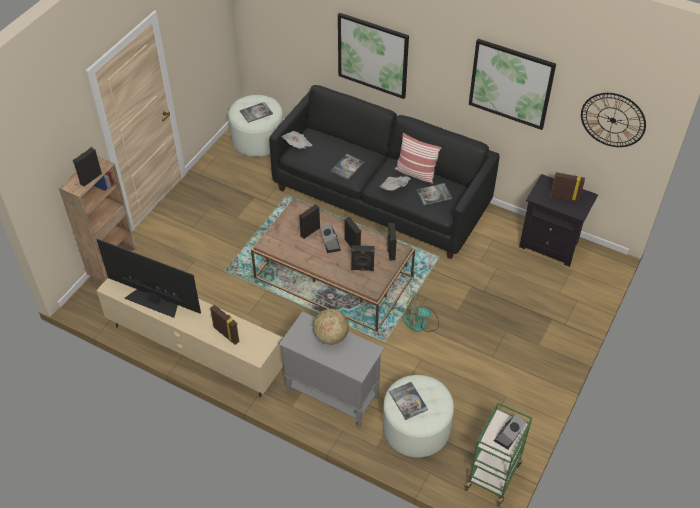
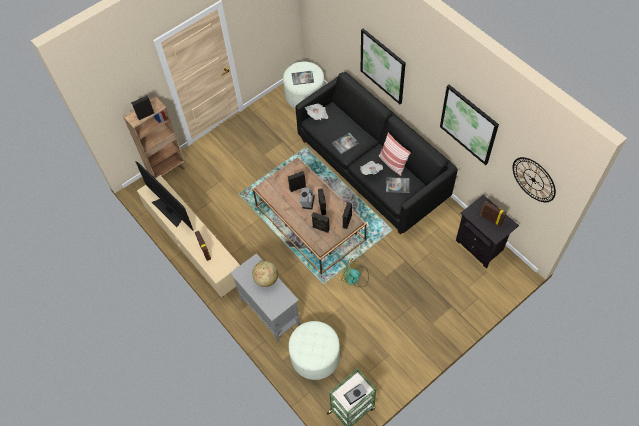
camera: 25 degrees right, 10 degrees up
book [389,382,428,420] -> none

